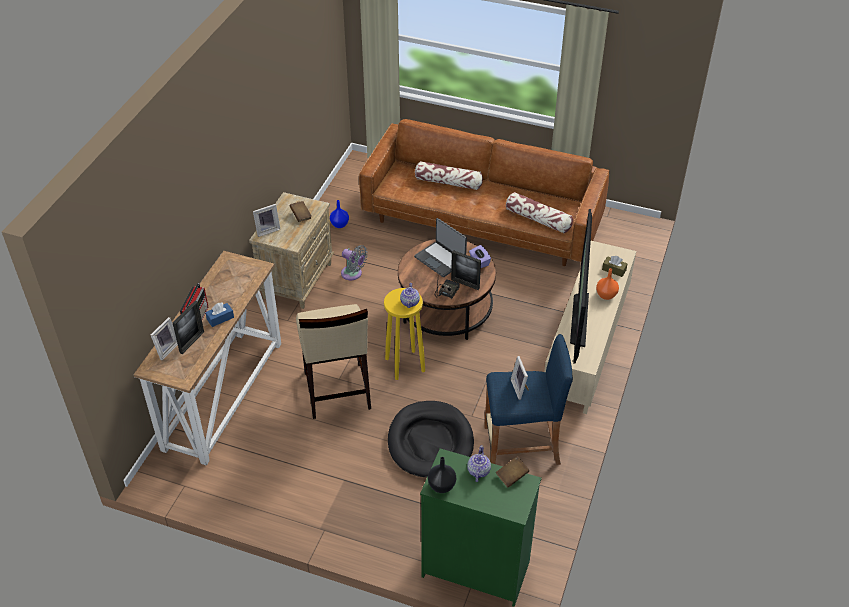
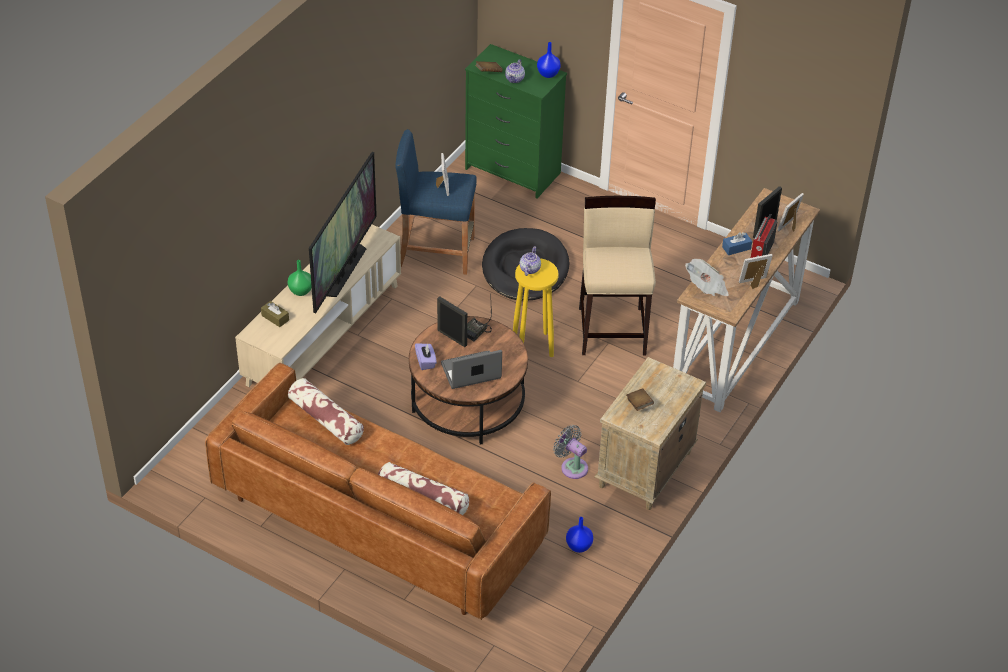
camera: 170 degrees left, 0 degrees up
picture frame [253,204,280,237] -> picture frame moved to [739,254,773,289]
laptop [414,218,467,277] -> laptop turned 75 degrees counterclockwise [441,350,502,389]
black vase [428,457,456,493] -> blue vase [537,42,561,78]
orange vase [596,268,619,300] -> green vase [287,260,312,296]
none -> newspaper [685,259,729,296]

